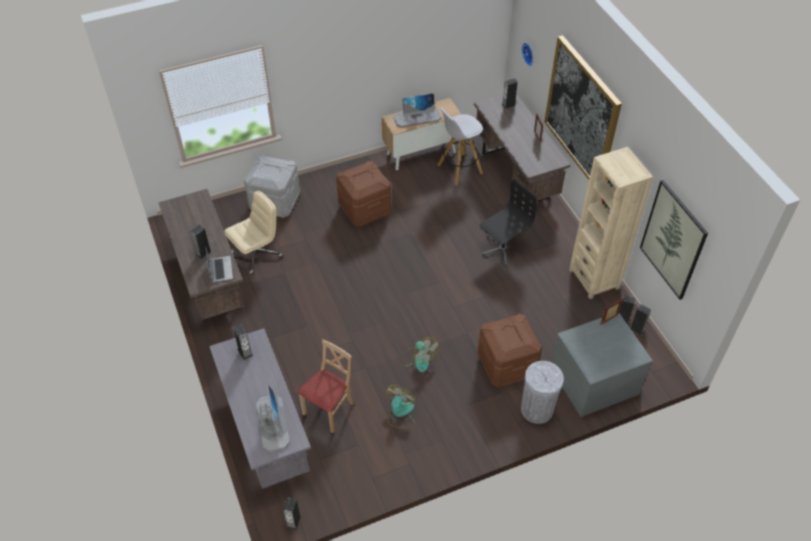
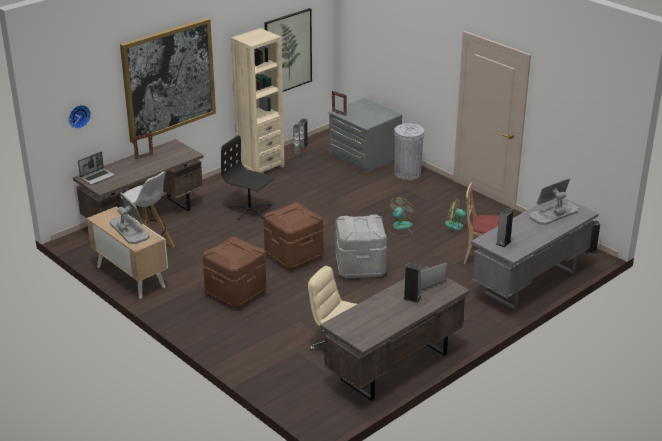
camera: 110 degrees left, 20 degrees down
grey storage box [244,155,300,218] -> grey storage box moved to [336,215,387,279]
brown storage box [477,314,542,388] -> brown storage box moved to [263,202,323,270]
speaker [502,78,518,109] -> laptop [78,152,115,185]

